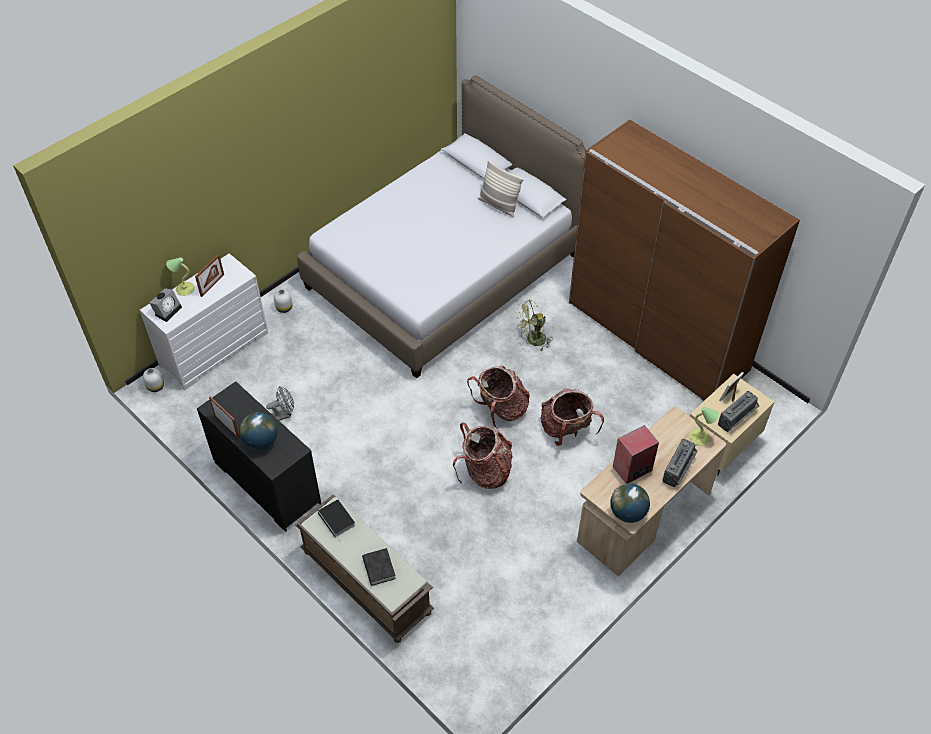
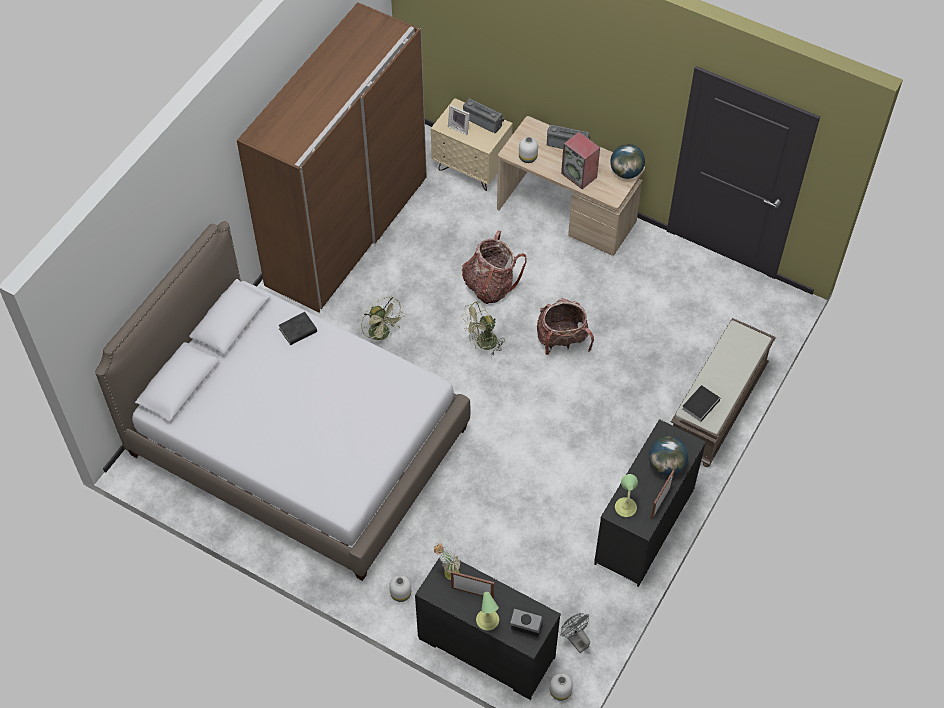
camera: 105 degrees left, 5 degrees up
white dresser [140,253,268,390] -> black dresser [415,559,561,700]
grey fan [266,386,294,421] -> grey fan moved to [560,613,590,653]
black book [362,548,396,586] -> black book moved to [278,312,317,345]
backpack [467,365,530,428] -> green fan [463,301,505,355]
pillow [478,160,524,217] -> none
table lamp [690,407,720,445] -> table lamp moved to [615,474,638,517]
none -> potted plant [434,543,460,580]
none -> white vase [519,137,538,163]

